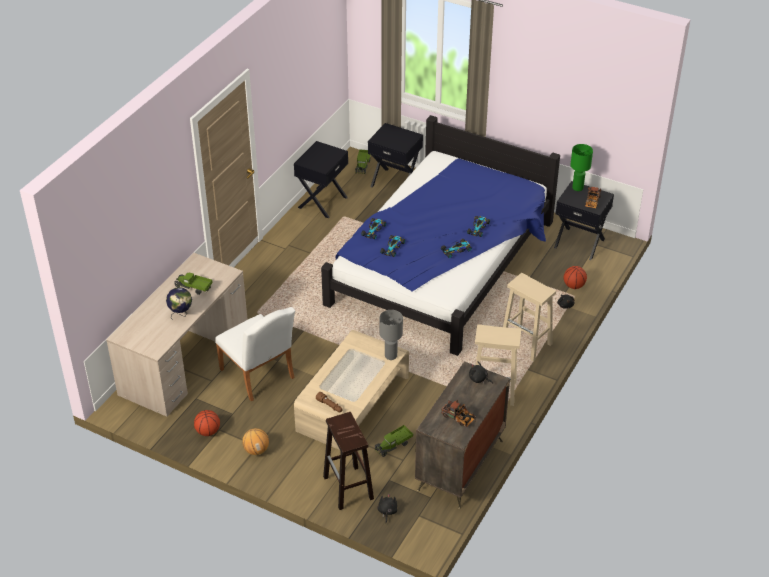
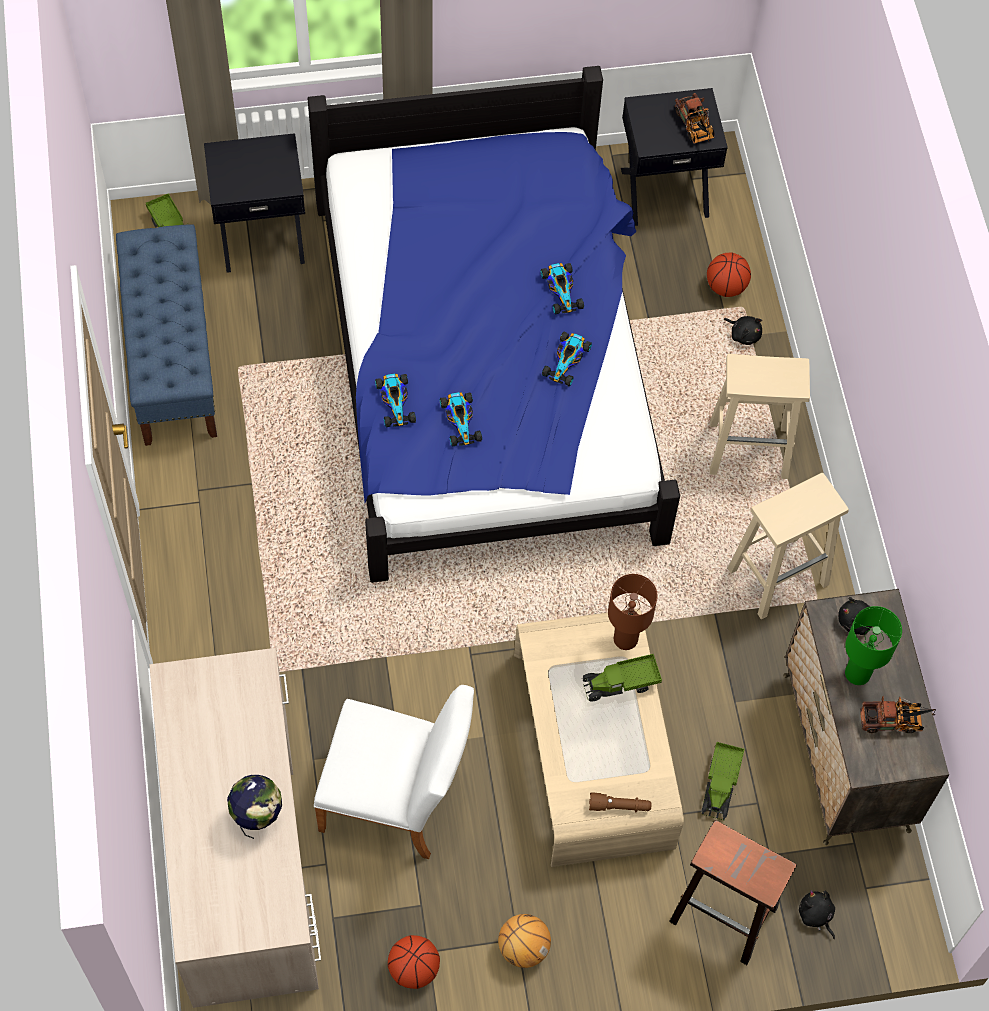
camera: 40 degrees left, 20 degrees up
toy truck [174,273,213,295] -> toy truck moved to [583,654,662,702]
black nightstand [294,141,348,218] -> blue bench [116,224,217,446]
grey table lamp [380,310,403,360] -> brown table lamp [608,574,658,650]
green table lamp [570,144,593,191] -> green table lamp moved to [845,606,902,685]

